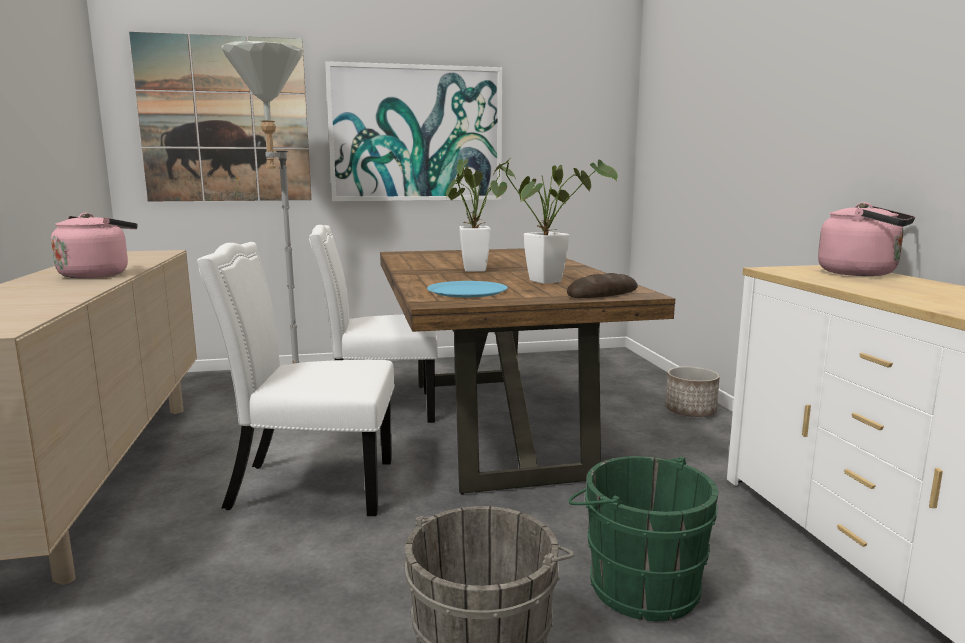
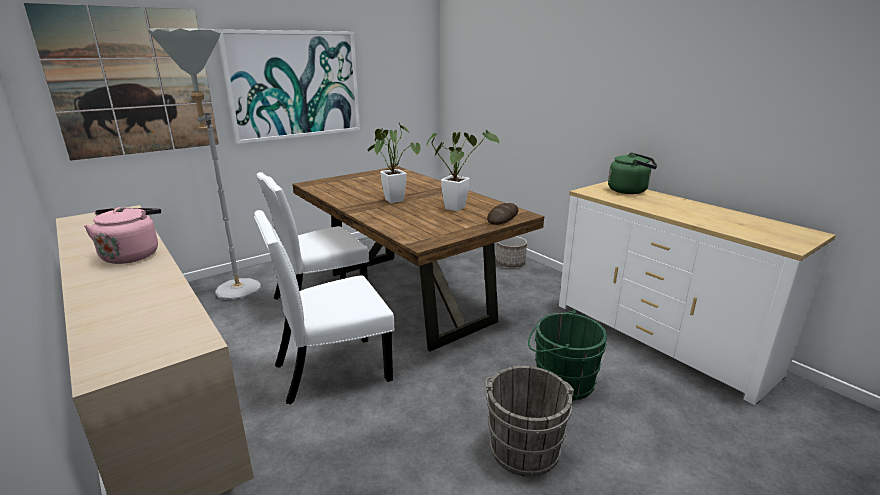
camera: 25 degrees left, 10 degrees up
blue plate [427,281,508,297] -> none
pink kettle [818,202,915,276] -> green kettle [608,152,657,194]

